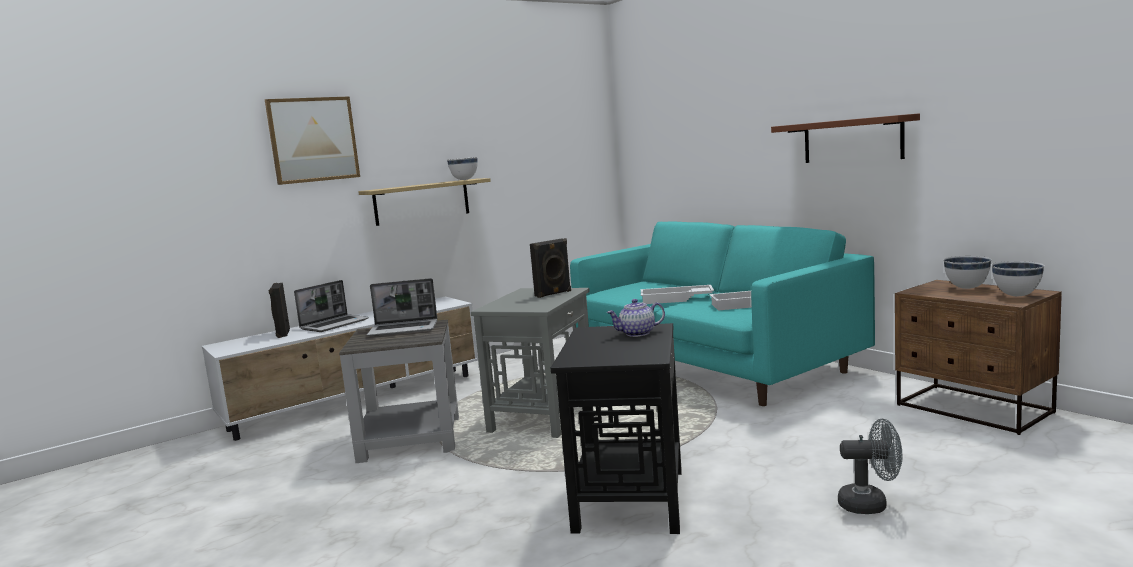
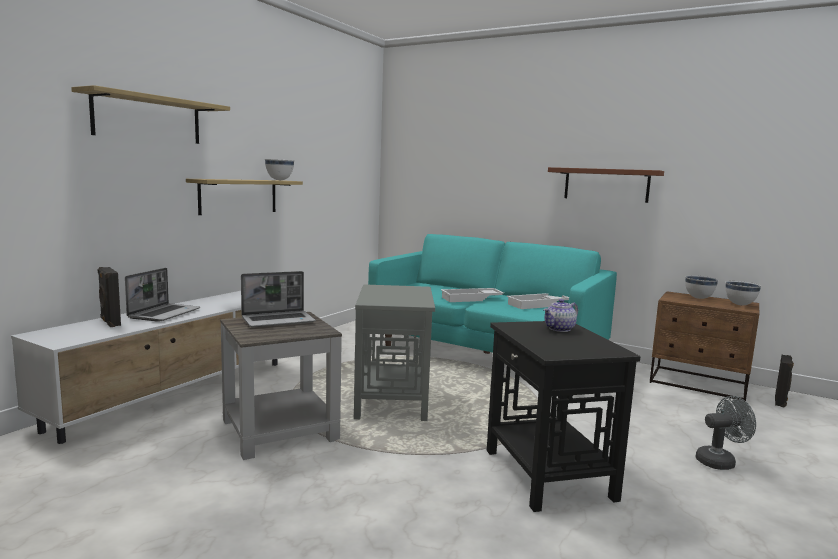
camera: 25 degrees left, 0 degrees up
picture [265,96,360,185] -> shelf [71,85,230,144]
black speaker [530,238,571,298] -> black speaker moved to [775,355,794,407]

